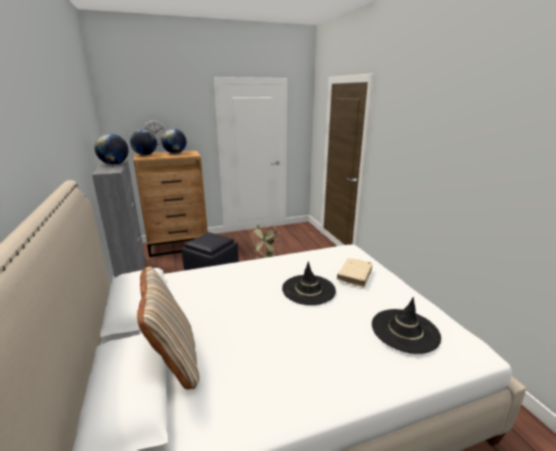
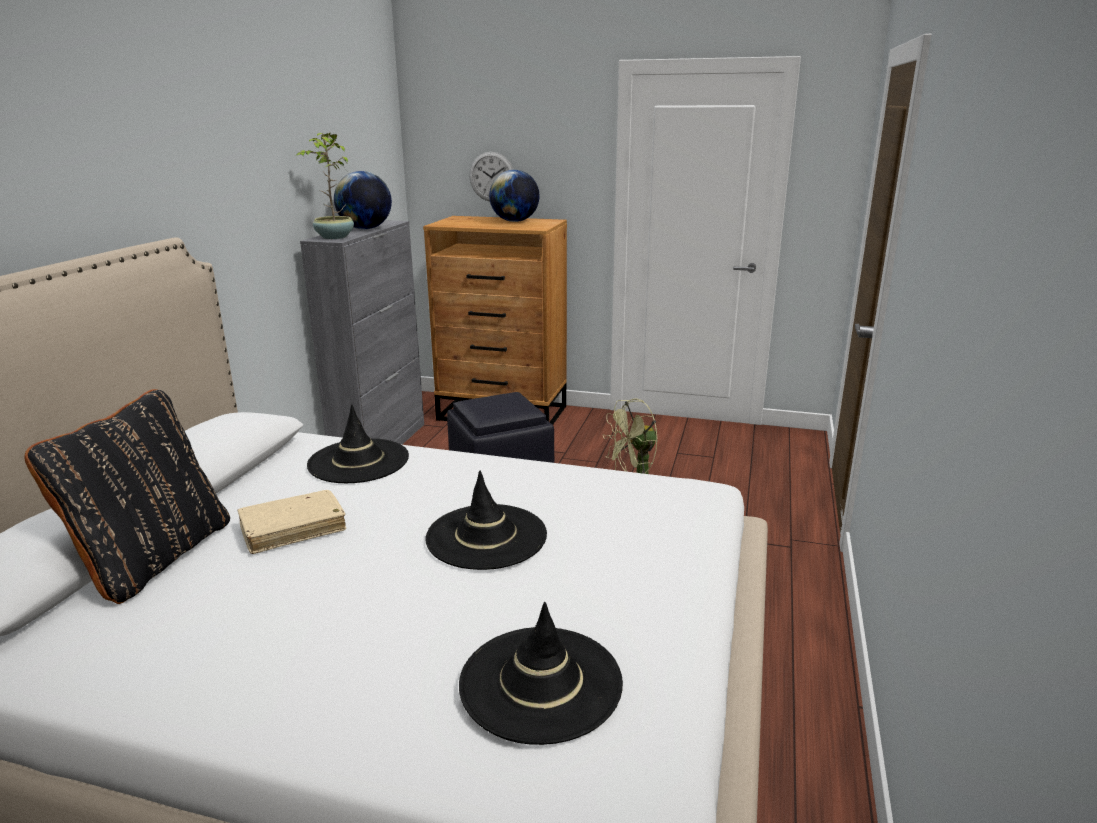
camera: 35 degrees right, 0 degrees up
globe [130,129,157,155] -> none
beige pillow [137,267,200,390] -> black pillow [24,389,230,604]
beige book [337,258,373,288] -> beige book moved to [237,490,346,554]
none -> potted plant [296,133,354,239]
none -> black hat [307,404,409,483]

